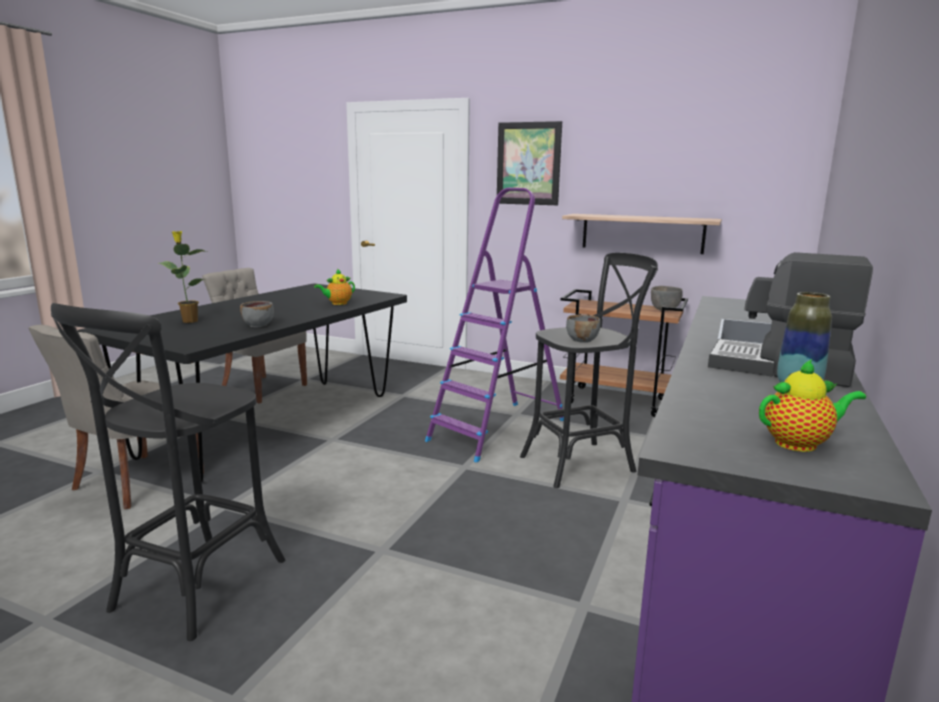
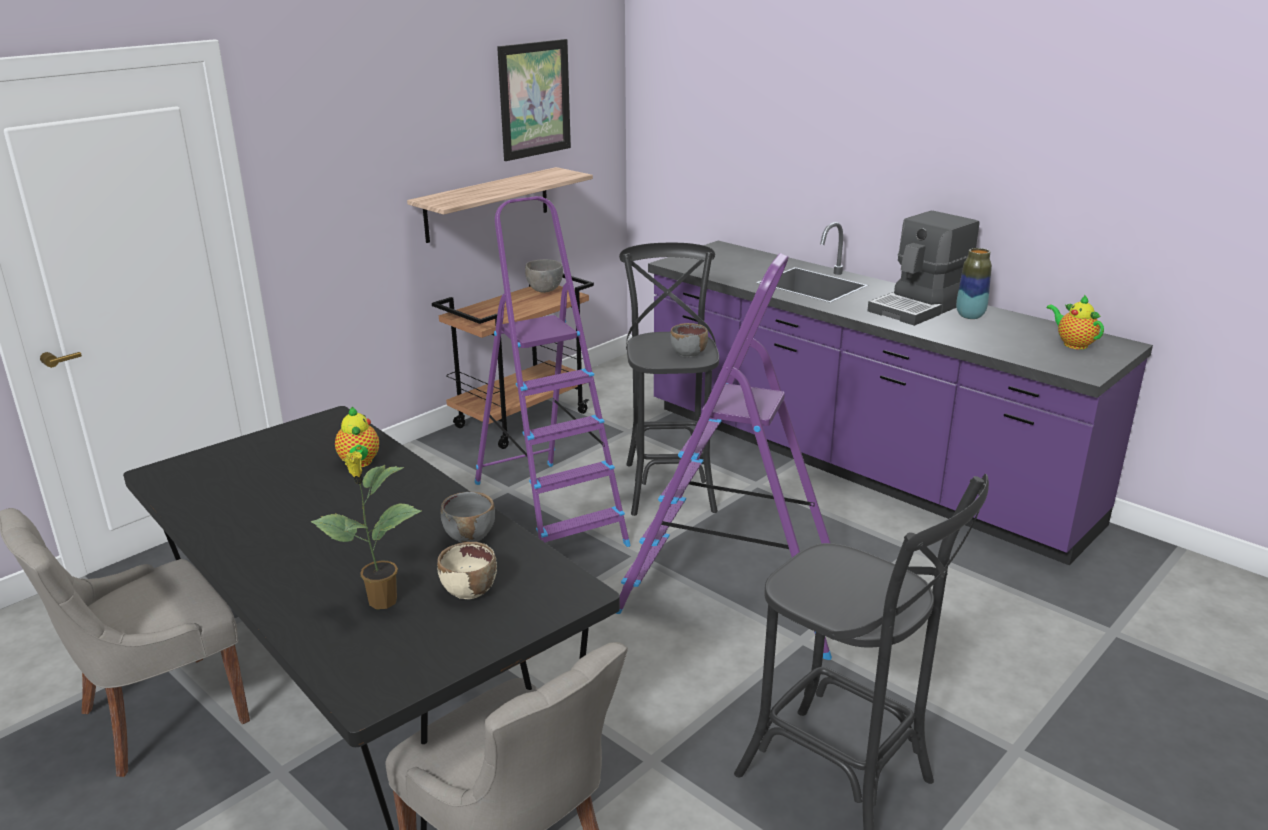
camera: 70 degrees left, 10 degrees up
picture [497,121,562,205] -> picture moved to [497,39,571,161]
teapot [759,359,866,452] -> teapot turned 45 degrees counterclockwise [1047,294,1104,350]
none -> beige bowl [437,542,497,599]
none -> purple step ladder [615,253,832,660]

